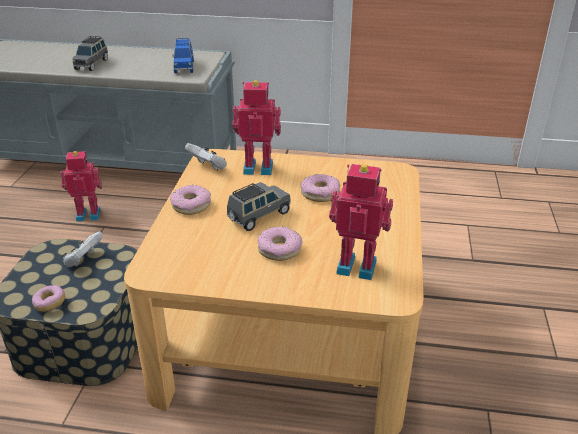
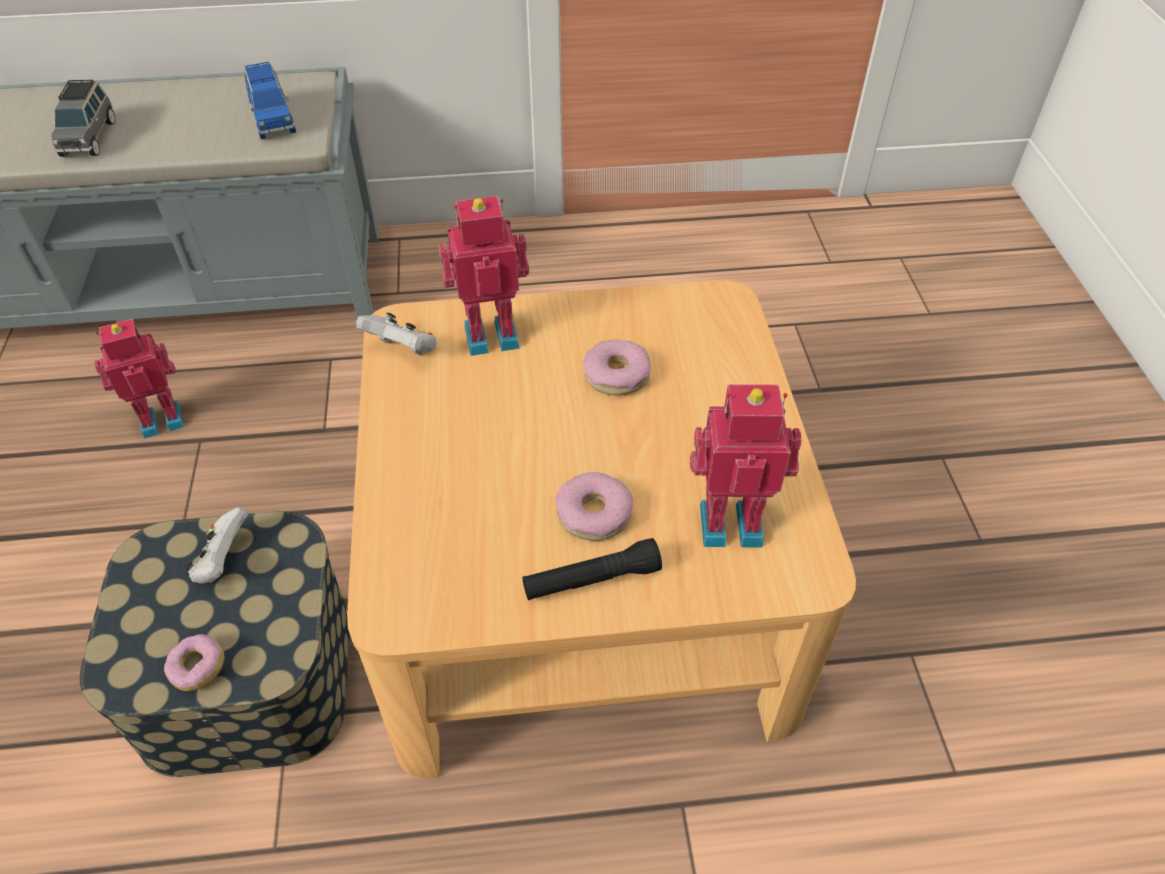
camera: 15 degrees left, 15 degrees up
donut [170,185,211,215] -> none
grey toy car [227,182,291,231] -> none
none -> black flashlight [522,538,662,600]

